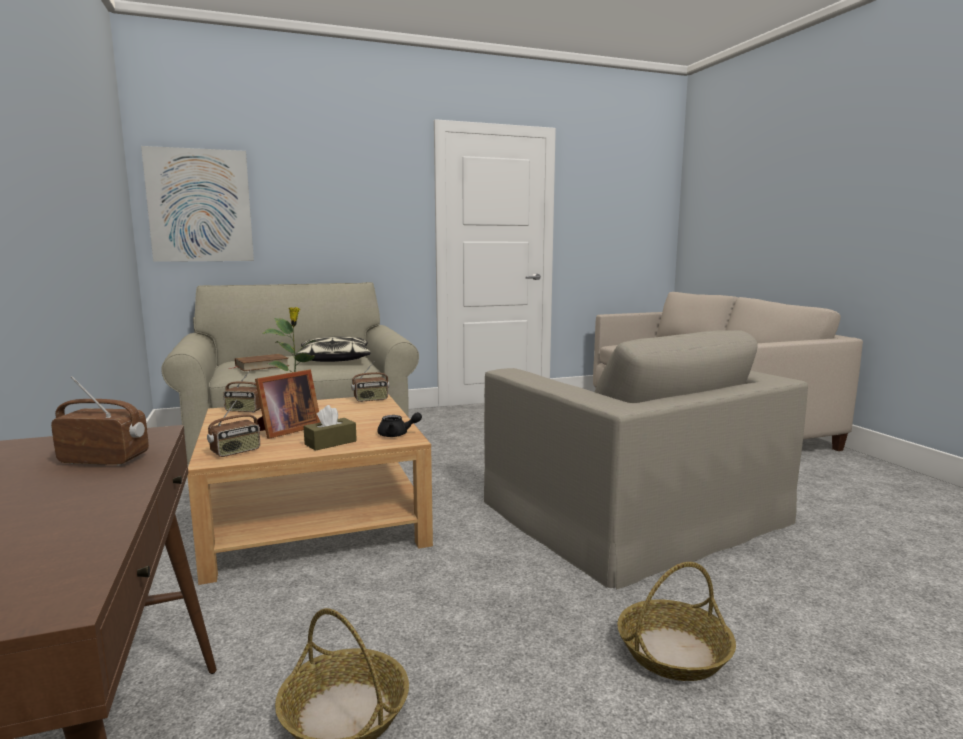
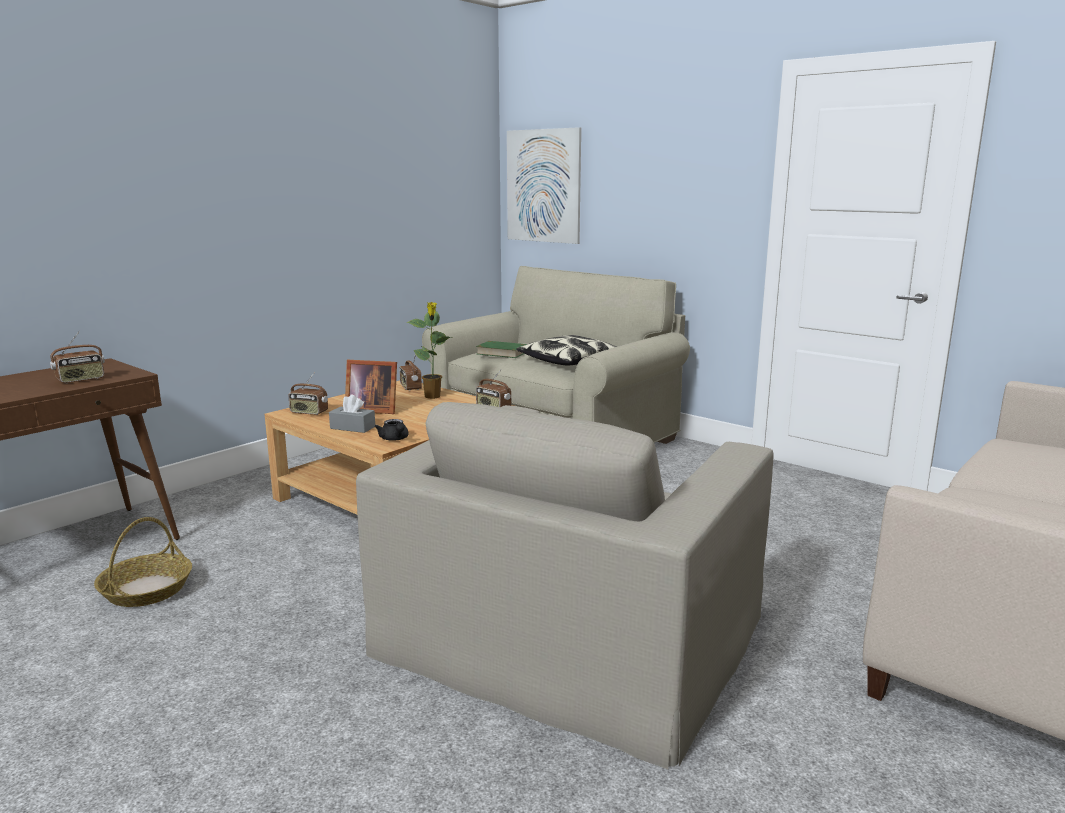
camera: 60 degrees right, 5 degrees up
radio [51,376,149,465] -> radio turned 75 degrees clockwise [50,330,105,383]
brown book [229,354,289,371] -> green book [476,341,527,358]
brown tissue box [303,405,357,451] -> grey tissue box [329,394,375,433]
basket [617,562,736,681] -> none

